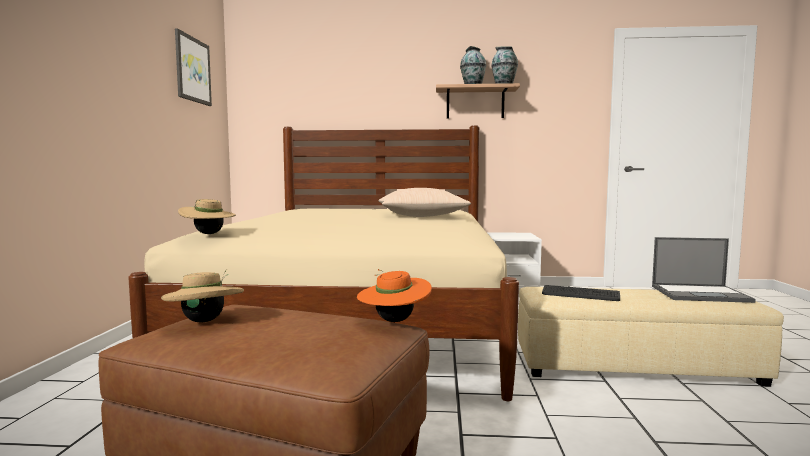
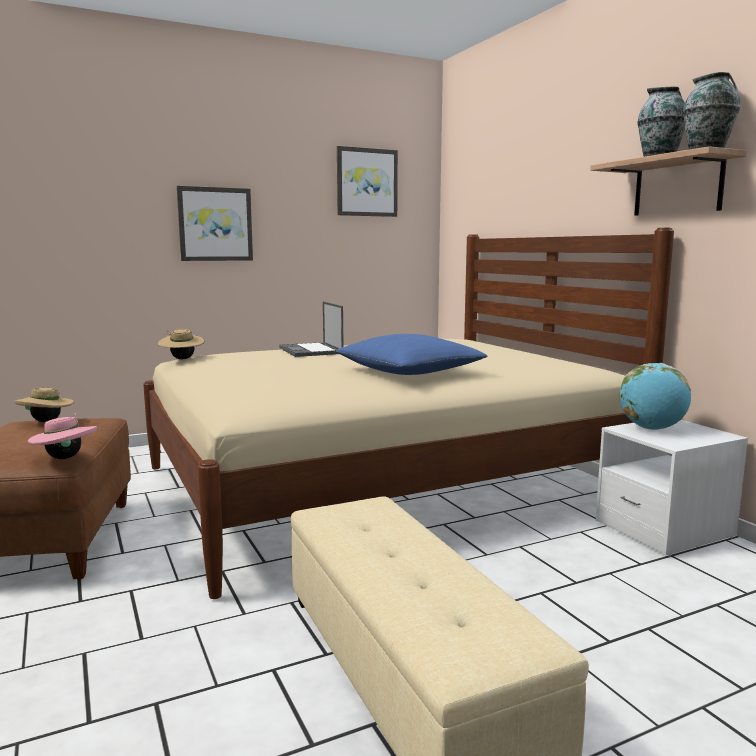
camera: 60 degrees right, 5 degrees up
orange hat [357,269,432,322] -> pink hat [28,413,98,459]
beige pillow [378,188,471,217] -> blue pillow [336,334,487,375]
keyboard [542,285,620,301] -> none
laptop [652,237,756,303] -> laptop moved to [279,301,343,357]
none -> picture [177,186,253,261]
none -> globe [619,363,691,430]

